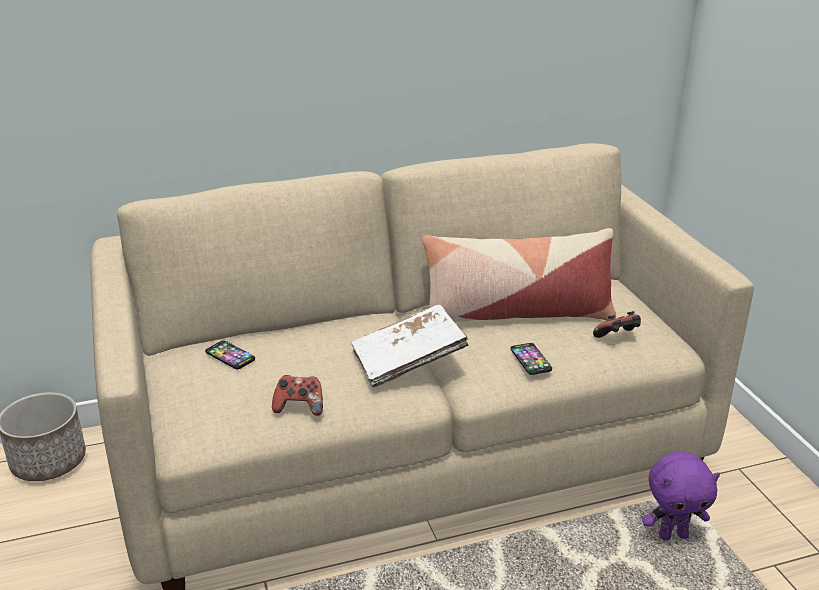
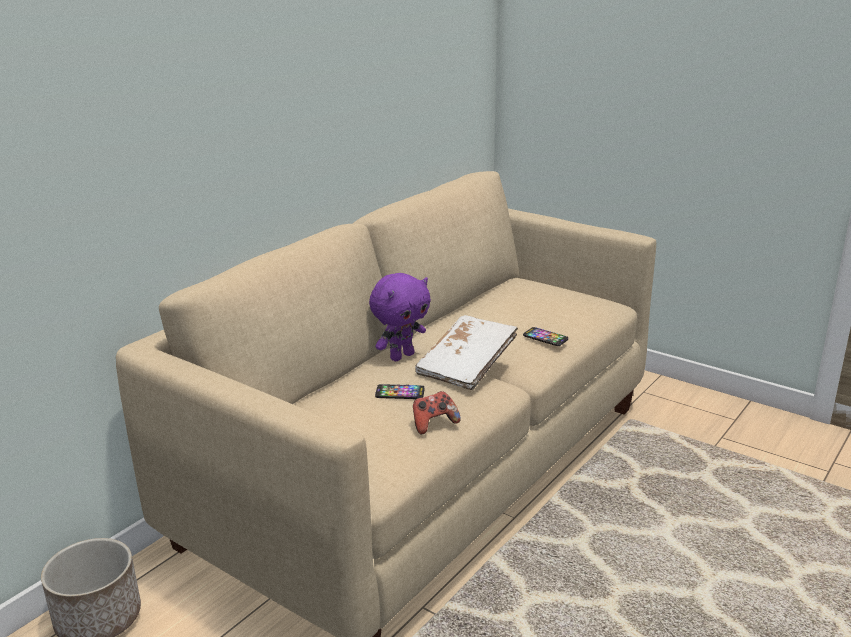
camera: 35 degrees left, 5 degrees down
phone [205,340,255,369] -> phone moved to [375,384,424,399]
pillow [422,228,616,322] -> none
game controller [593,311,641,338] -> none
purple plush toy [642,451,720,541] -> purple plush toy moved to [369,273,431,361]

